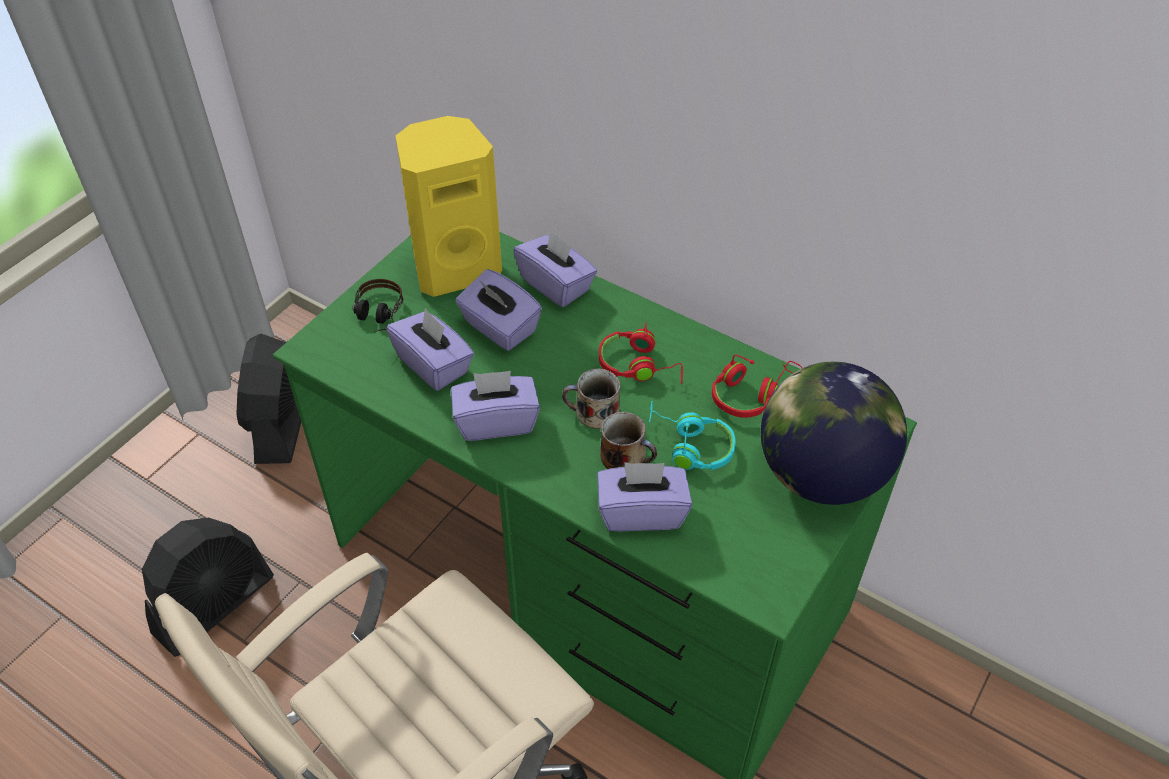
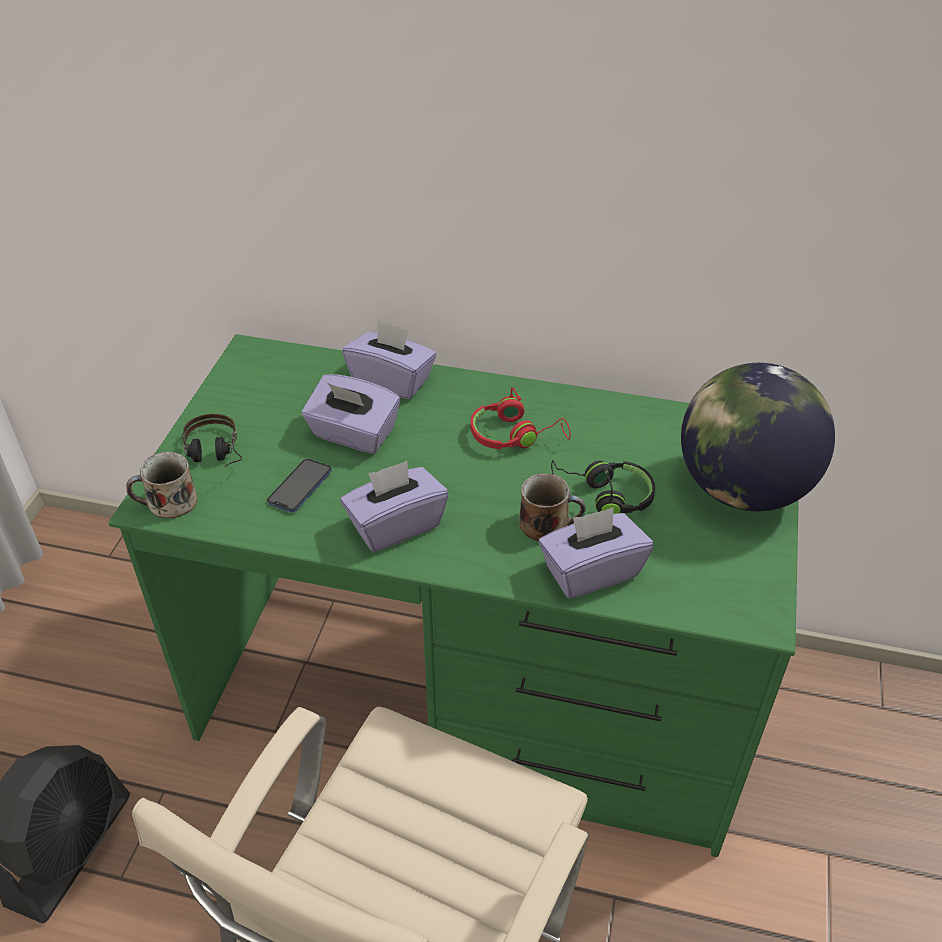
camera: 20 degrees left, 5 degrees down
black fan [236,333,301,464] -> none
purple tissue box [386,308,474,391] -> phone [267,459,332,512]
yellow speaker [396,116,502,297] -> none
mug [562,369,620,429] -> mug moved to [126,452,197,518]
turquoise headphones [648,401,736,470] -> black headphones [551,460,655,514]
red headphones [712,354,802,418] -> none

